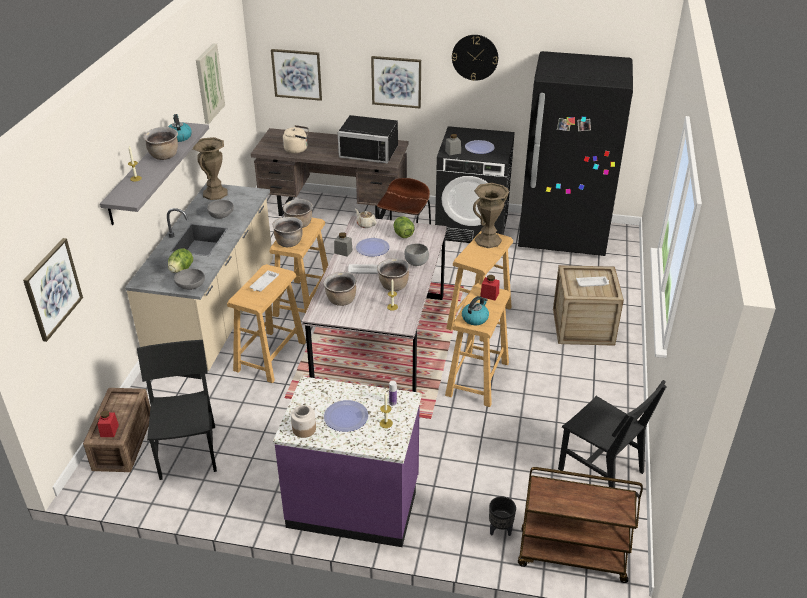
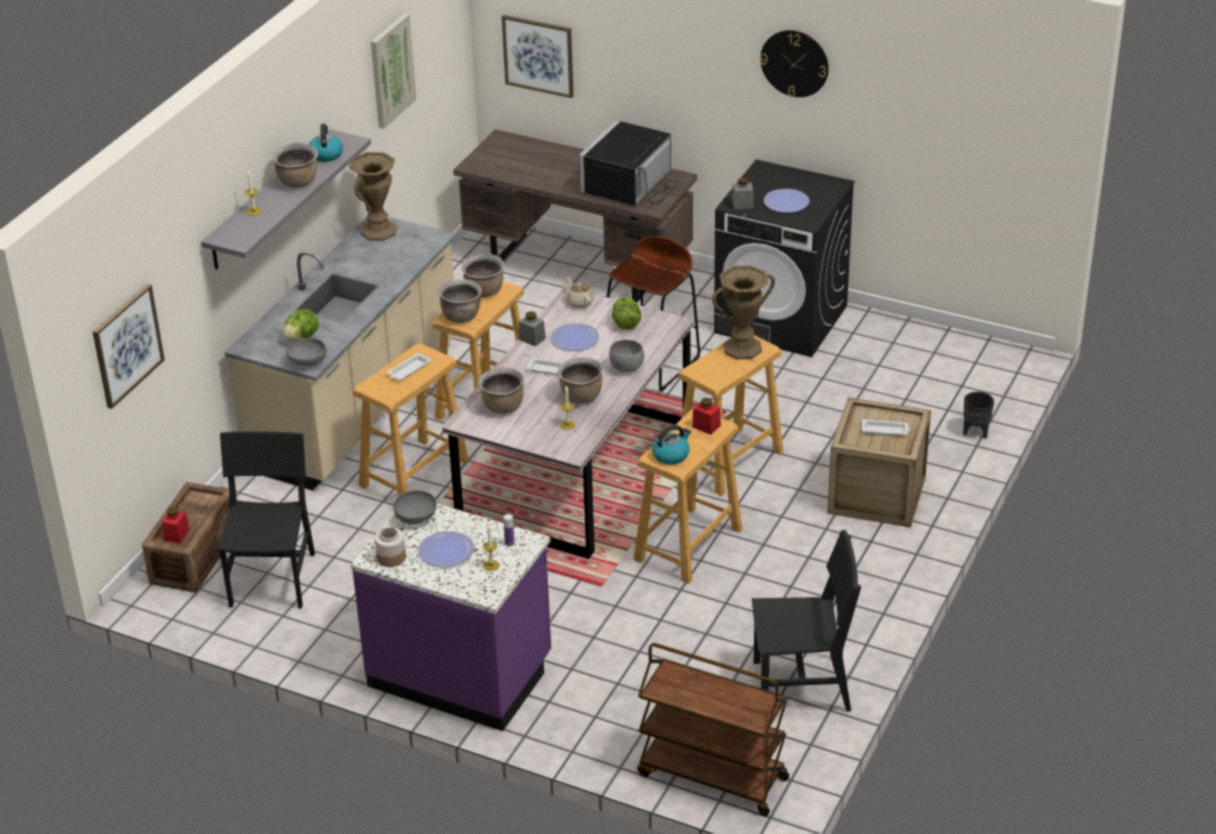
camera: 15 degrees right, 0 degrees up
grey bowl [207,200,234,219] -> grey bowl moved to [393,490,437,524]
beige kettle [283,125,309,154] -> none
black microwave [338,115,398,164] -> black microwave turned 90 degrees clockwise [579,120,679,206]
picture [371,56,421,108] -> none
black planter [489,497,516,536] -> black planter moved to [963,392,994,439]
black fridge [518,51,633,256] -> none
black chair [558,380,667,488] -> black chair turned 60 degrees counterclockwise [752,530,861,712]

